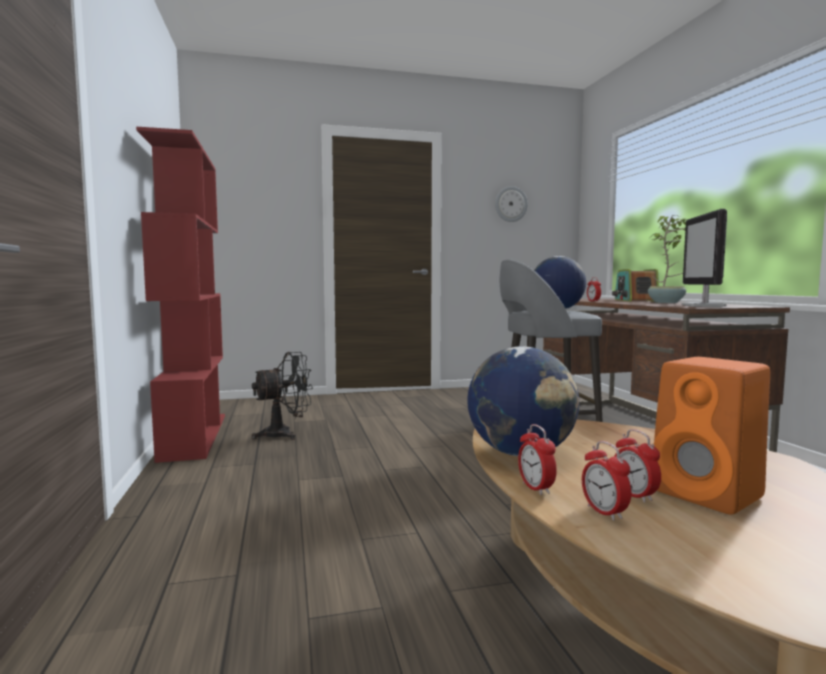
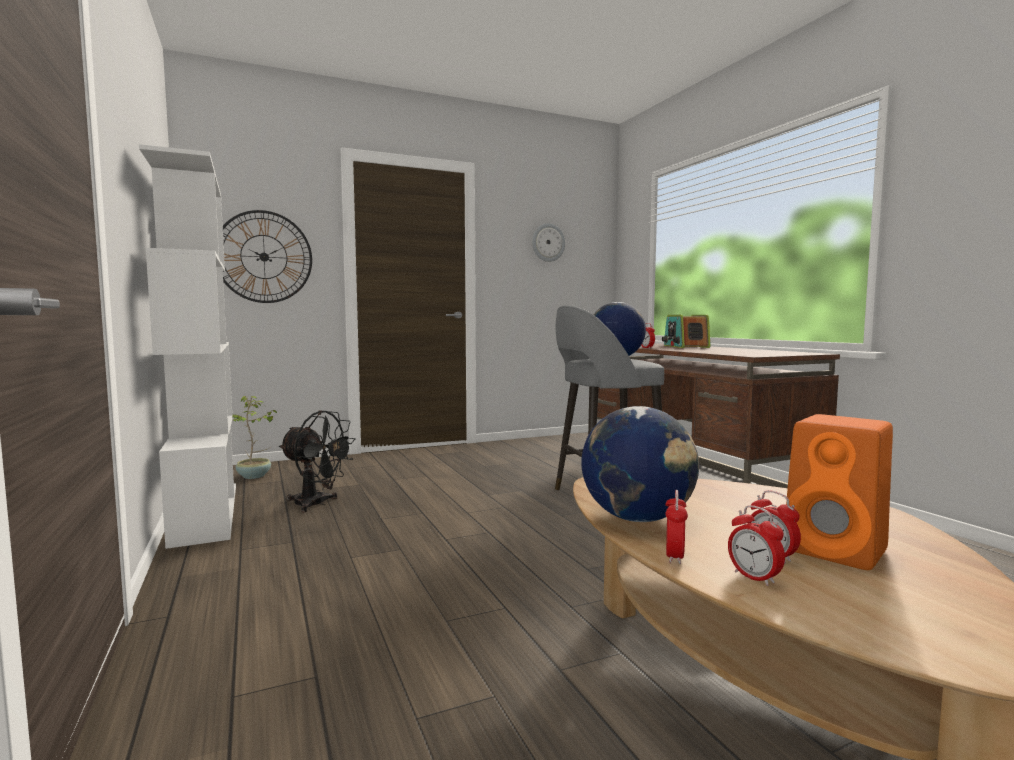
camera: 10 degrees left, 0 degrees up
red bookcase [136,127,225,463] -> white bookcase [139,144,236,549]
black fan [251,352,313,440] -> black fan turned 60 degrees clockwise [279,410,356,512]
alarm clock [518,424,557,495] -> alarm clock turned 135 degrees counterclockwise [665,490,688,564]
potted plant [648,215,688,303] -> potted plant moved to [232,396,277,479]
monitor [681,209,727,307] -> none
none -> wall clock [223,210,312,303]

